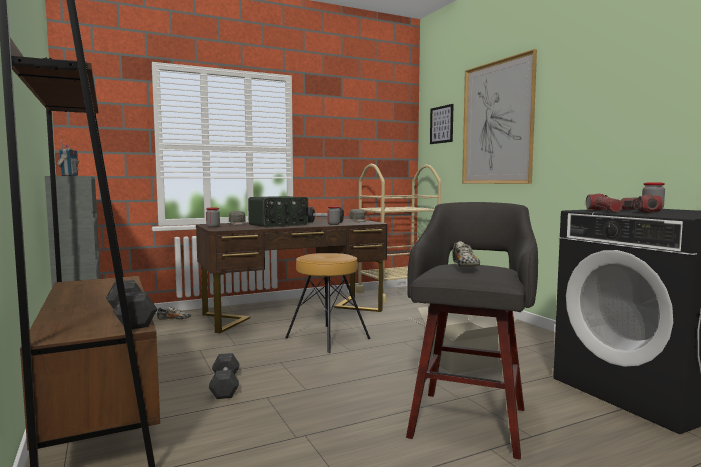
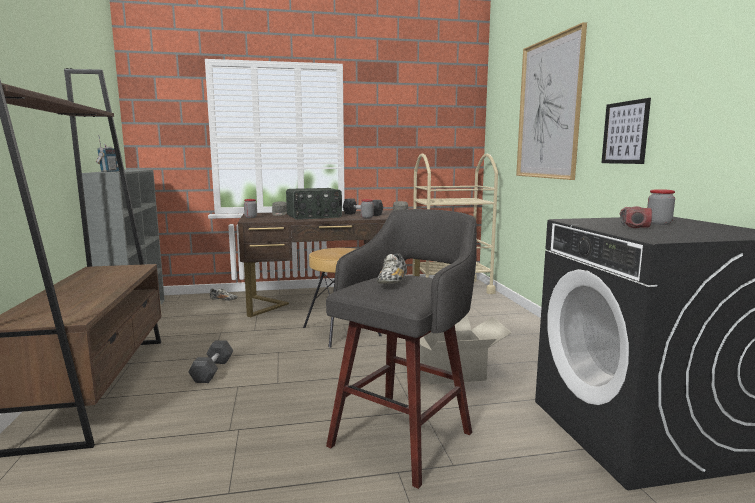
camera: 15 degrees right, 5 degrees up
grey dumbbell [106,280,157,329] -> none
picture [430,104,454,144] -> picture moved to [602,98,651,164]
flashlight [586,194,623,212] -> none

